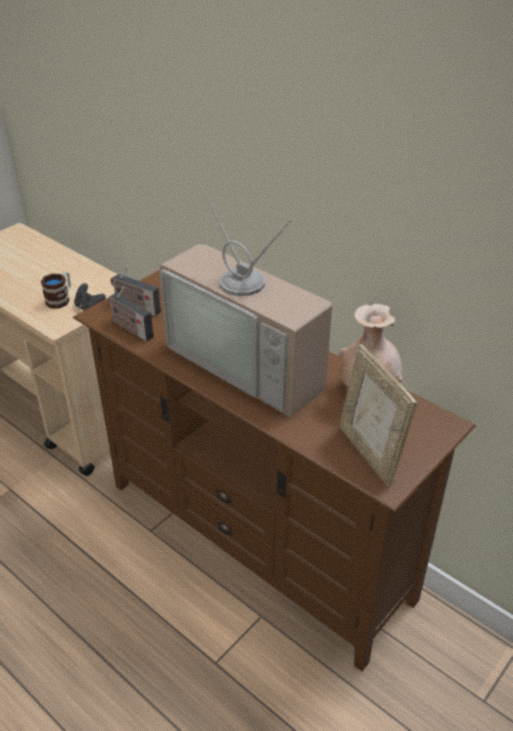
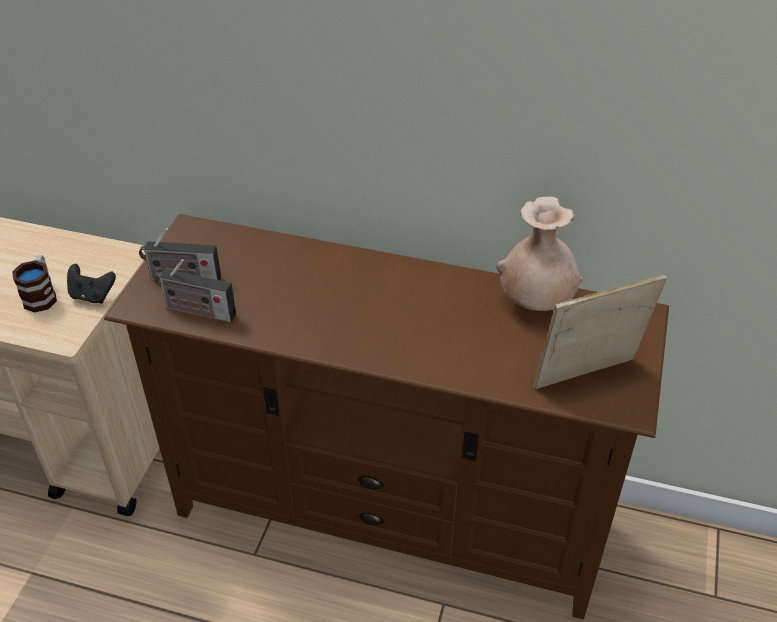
camera: 25 degrees left, 5 degrees up
television [160,182,332,417] -> none
picture frame [339,344,417,487] -> picture frame turned 120 degrees clockwise [533,275,667,389]

